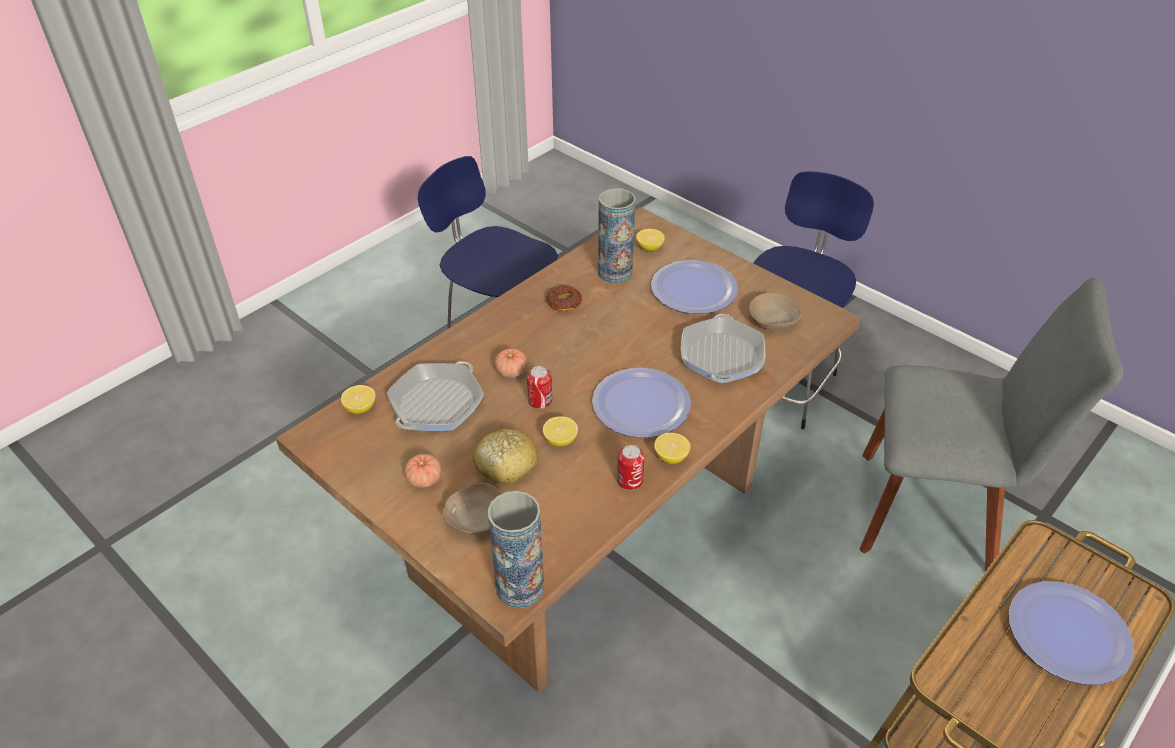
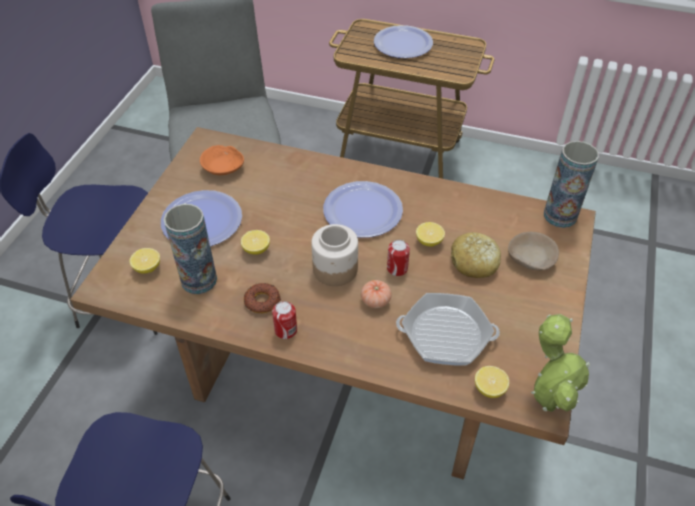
camera: 115 degrees left, 5 degrees up
tomato [404,454,441,488] -> none
can [617,445,645,490] -> can moved to [272,301,297,339]
lemon [654,433,691,464] -> lemon moved to [241,230,270,255]
frying pan [681,314,766,383] -> none
beige bowl [749,292,802,330] -> orange bowl [200,145,244,175]
none -> jar [311,224,358,286]
none -> potted plant [531,314,590,412]

